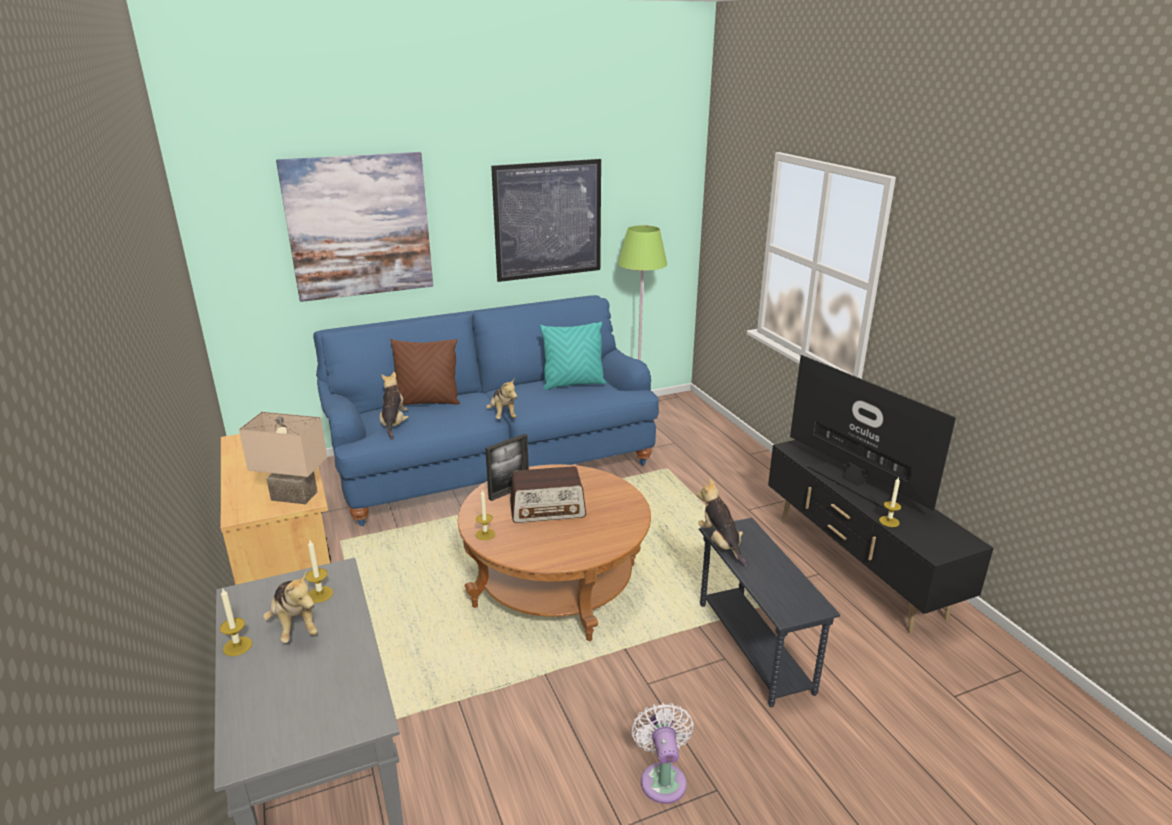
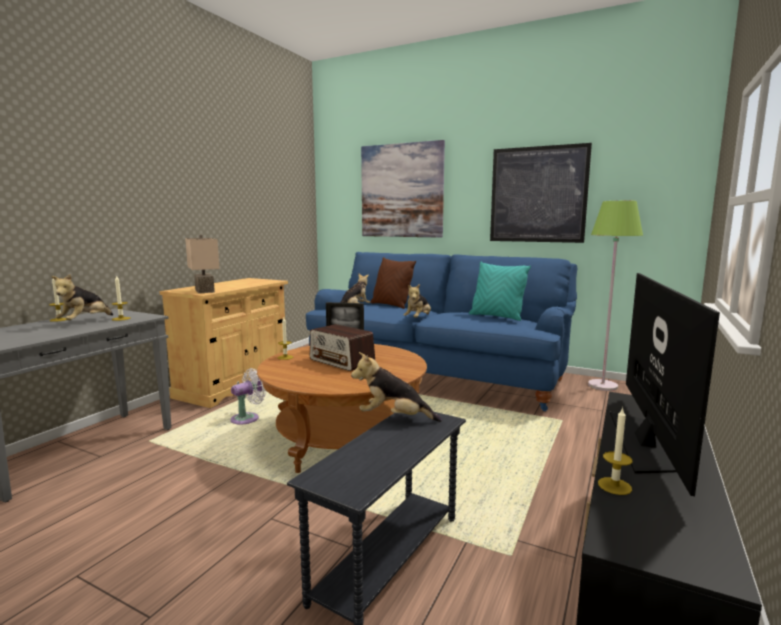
camera: 50 degrees right, 15 degrees down
white fan [632,703,694,804] -> white fan moved to [230,368,266,424]
plush toy [697,478,748,567] -> plush toy turned 105 degrees counterclockwise [351,352,442,422]

